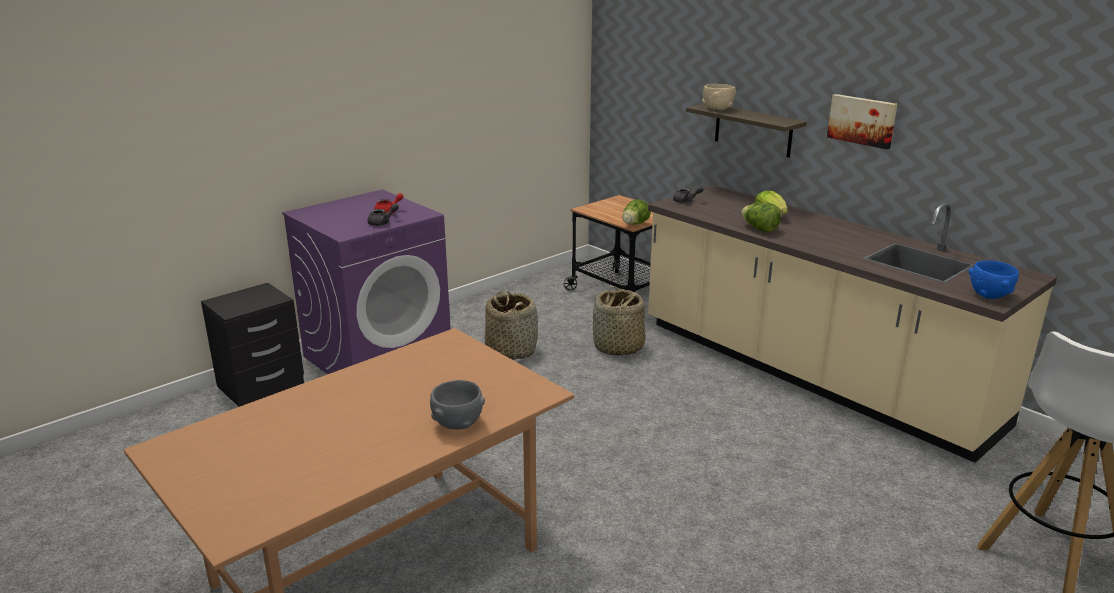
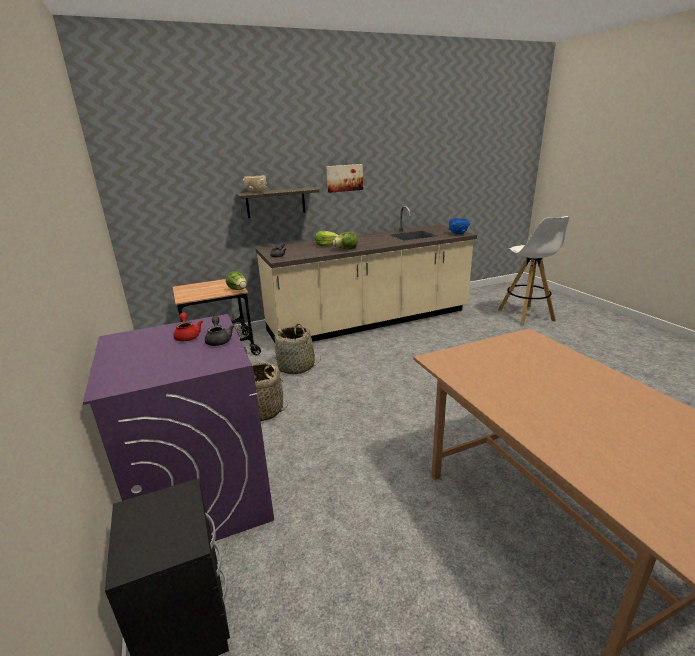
camera: 70 degrees left, 0 degrees up
grey bowl [430,380,485,430] -> none

